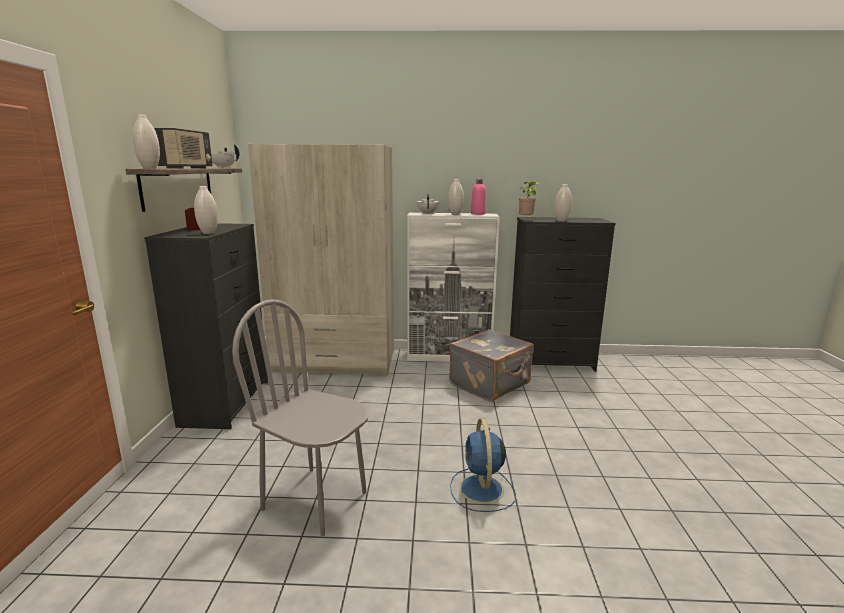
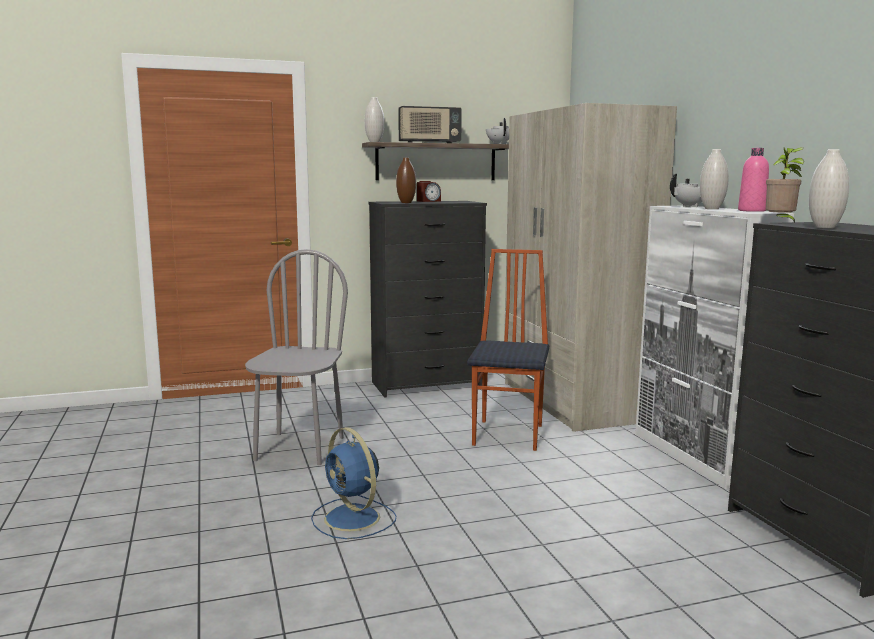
camera: 70 degrees right, 5 degrees down
white vase [194,186,218,234] -> brown vase [396,158,416,203]
grey suitcase [449,329,534,402] -> none
blue fan [450,418,516,512] -> blue fan turned 105 degrees counterclockwise [311,427,396,539]
none -> chair [467,249,549,451]

